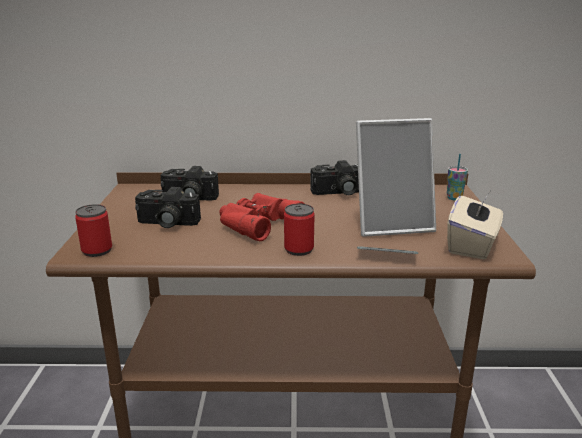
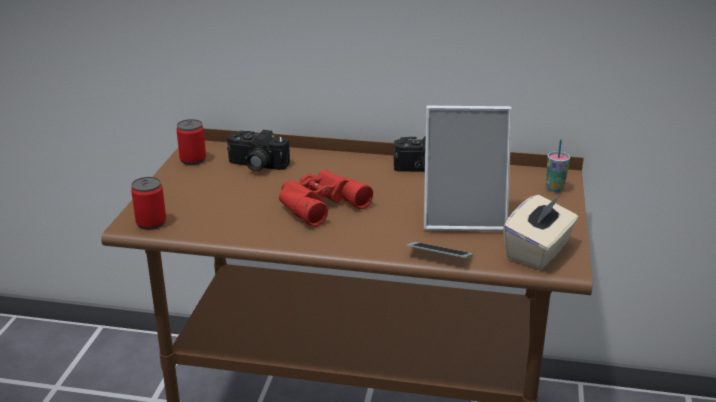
camera: 10 degrees right, 5 degrees up
camera [135,187,201,228] -> none
can [284,204,314,256] -> can moved to [176,119,206,165]

